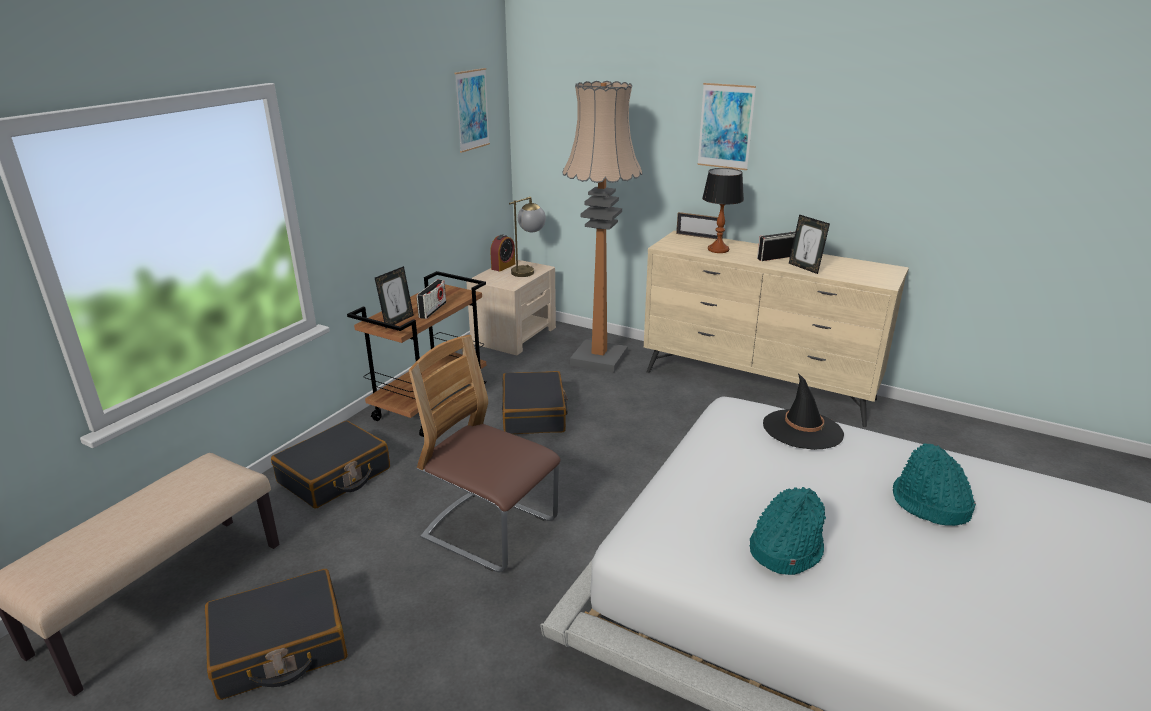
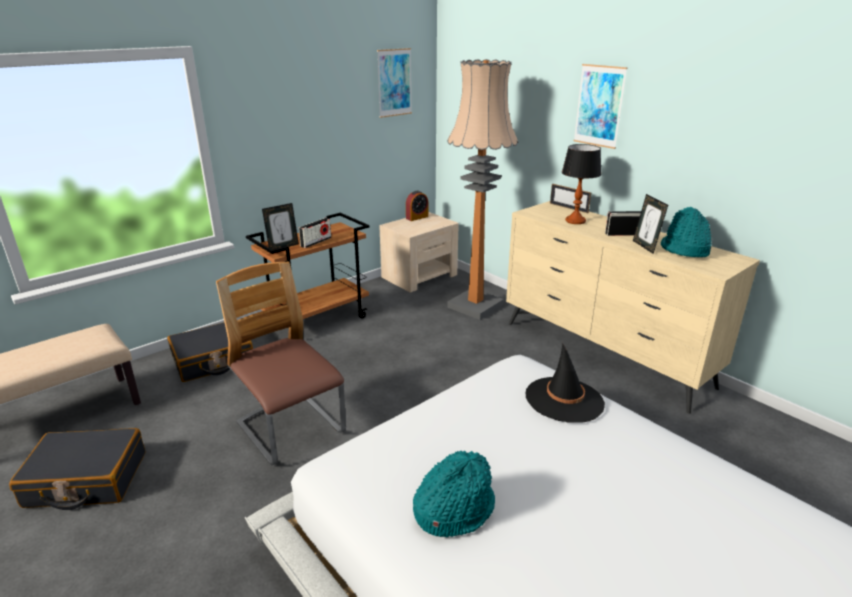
camera: 20 degrees right, 0 degrees up
black suitcase [502,371,568,434] -> none
table lamp [509,197,546,277] -> none
turquoise hat [893,443,976,526] -> turquoise hat moved to [661,207,712,257]

